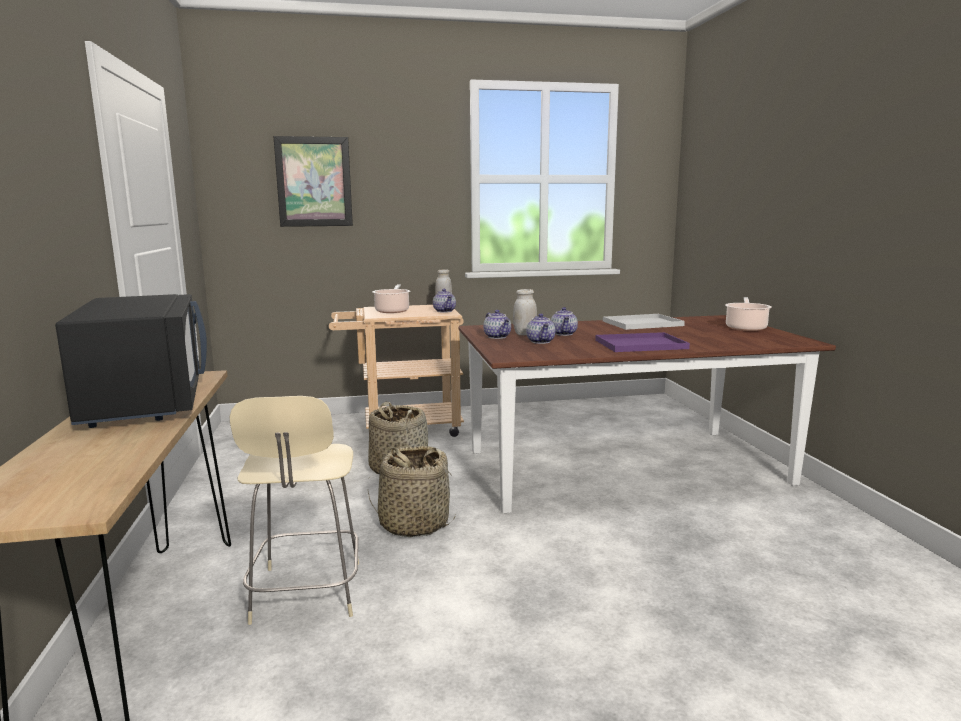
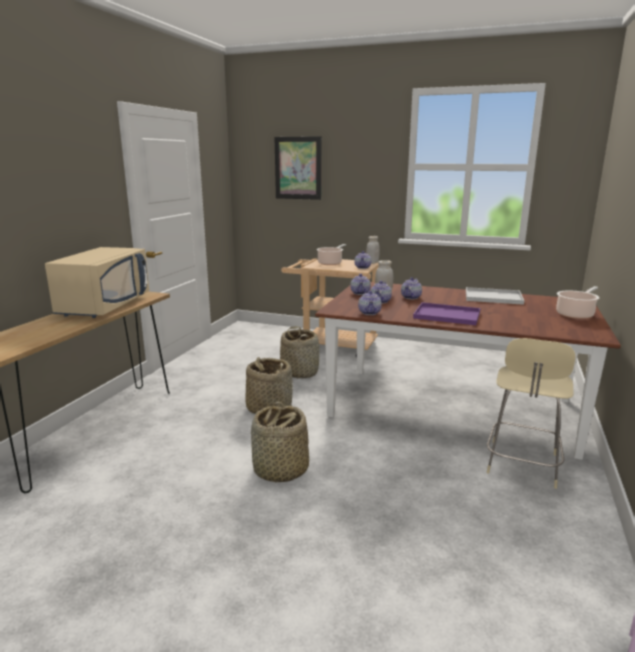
camera: 30 degrees right, 5 degrees up
black microwave [55,294,207,428] -> beige microwave [45,247,149,318]
beige chair [230,396,359,625] -> beige chair moved to [487,338,575,489]
none -> basket [251,402,309,483]
none -> teapot [358,291,382,315]

